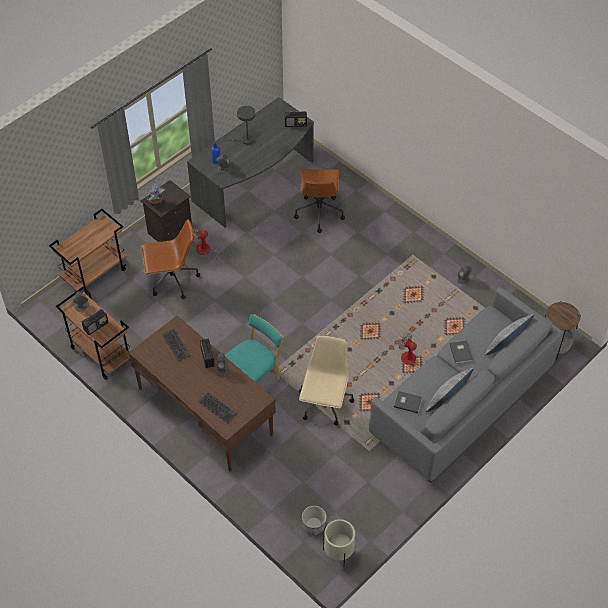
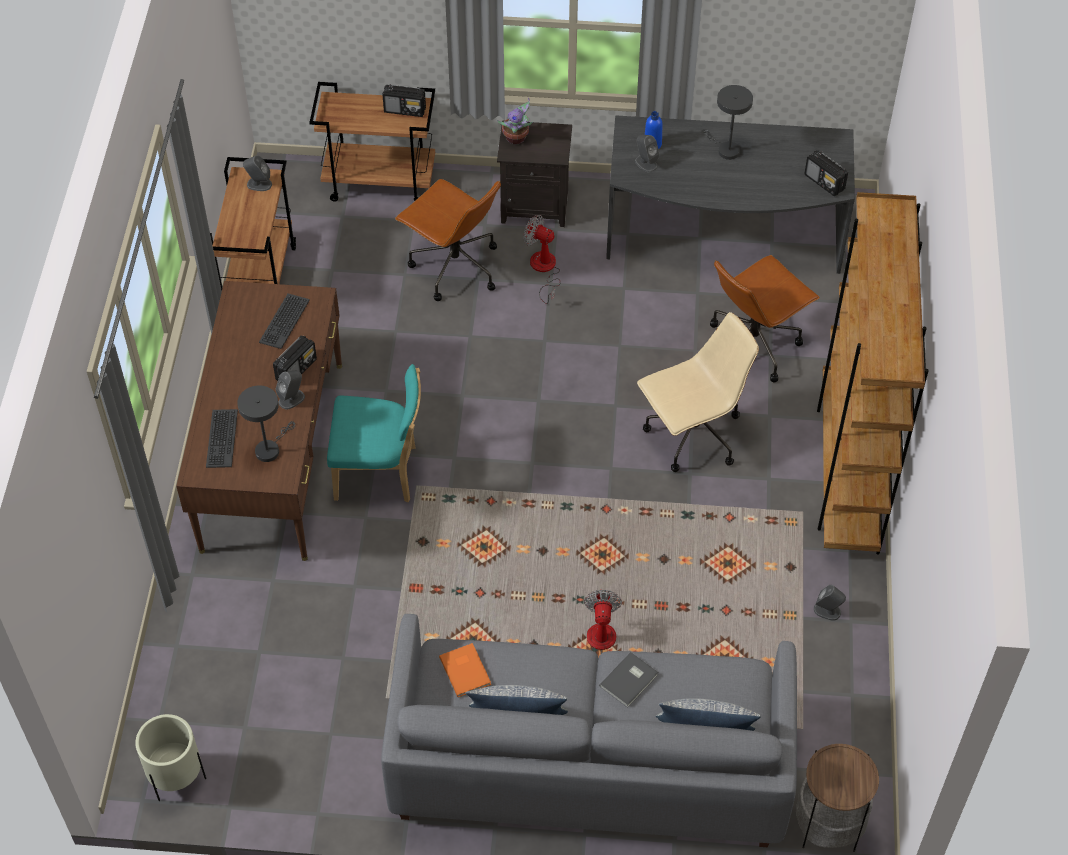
camera: 50 degrees right, 0 degrees up
radio [82,309,108,335] -> radio moved to [383,84,426,117]
beige office chair [299,335,354,425] -> beige office chair moved to [637,312,759,472]
planter [302,506,327,535] -> none
grey book [394,391,422,413] -> orange book [439,643,491,697]
none -> grey table lamp [237,385,295,462]
none -> brown bookcase [817,192,929,555]

